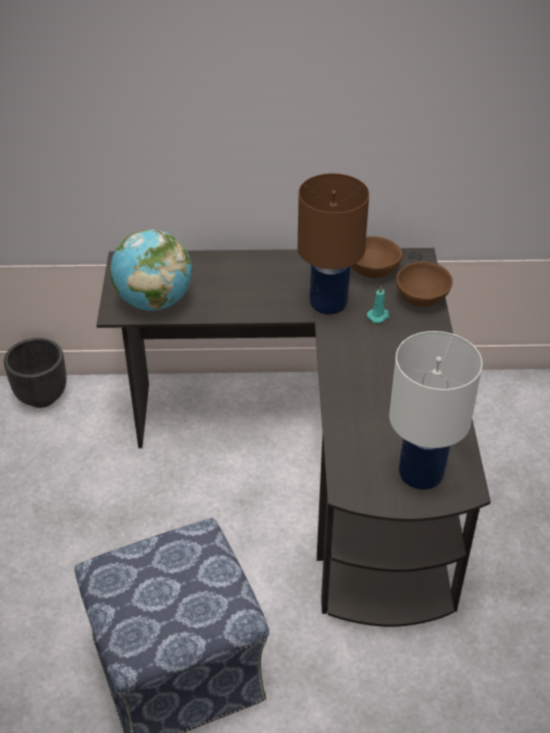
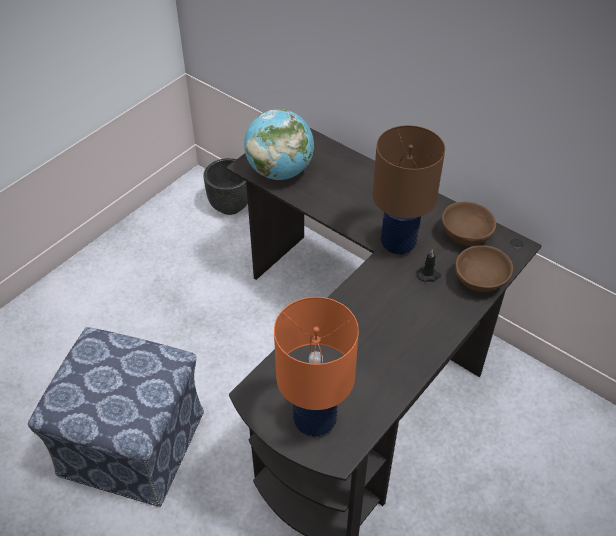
camera: 40 degrees right, 5 degrees up
turquoise candle [367,286,389,323] -> black candle [417,249,441,282]
white table lamp [389,331,482,490] -> orange table lamp [274,297,359,437]

